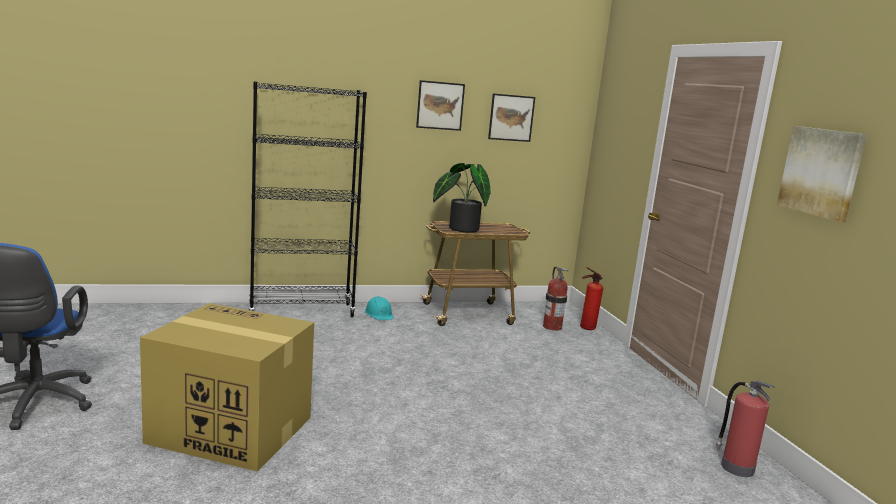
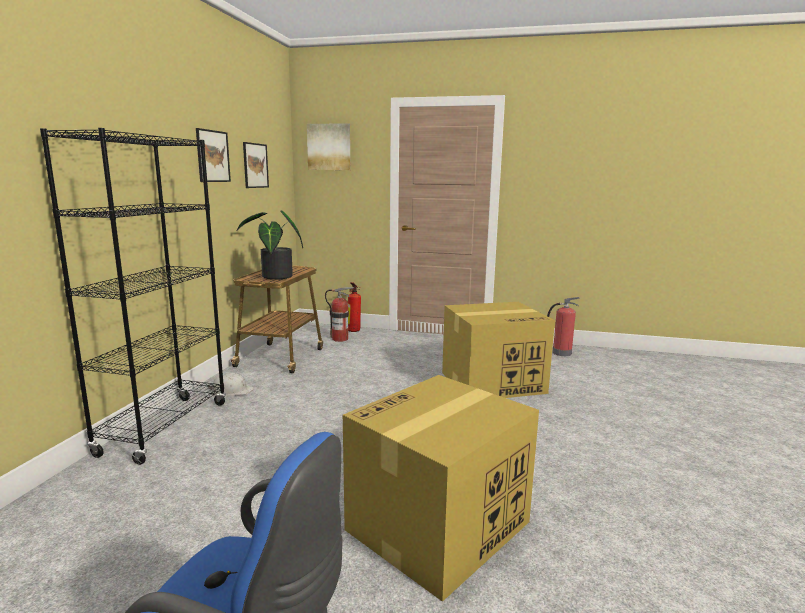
camera: 60 degrees left, 0 degrees up
turquoise hard hat [365,296,393,320] -> white hard hat [208,373,254,396]
picture [777,126,867,222] -> picture moved to [307,123,350,170]
none -> cardboard box [442,302,555,398]

